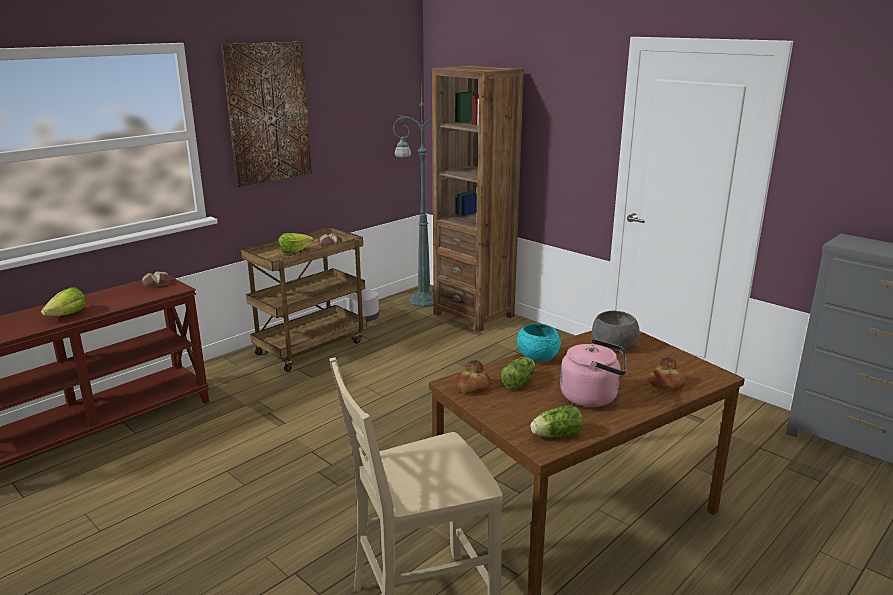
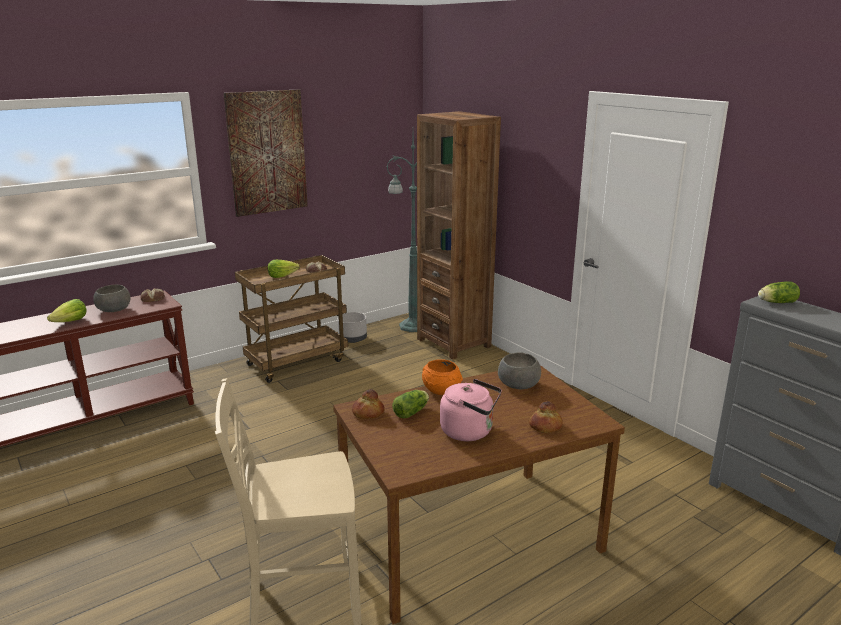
camera: 10 degrees right, 0 degrees up
turquoise bowl [517,323,561,362] -> orange bowl [422,359,463,395]
lettuce [530,405,583,437] -> lettuce moved to [758,281,800,303]
none -> grey bowl [93,285,130,312]

